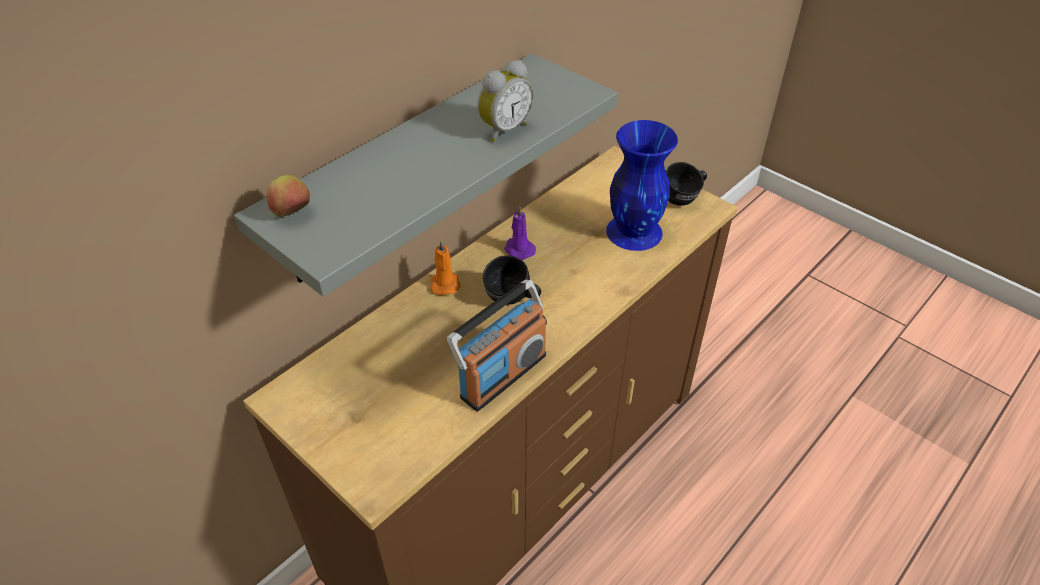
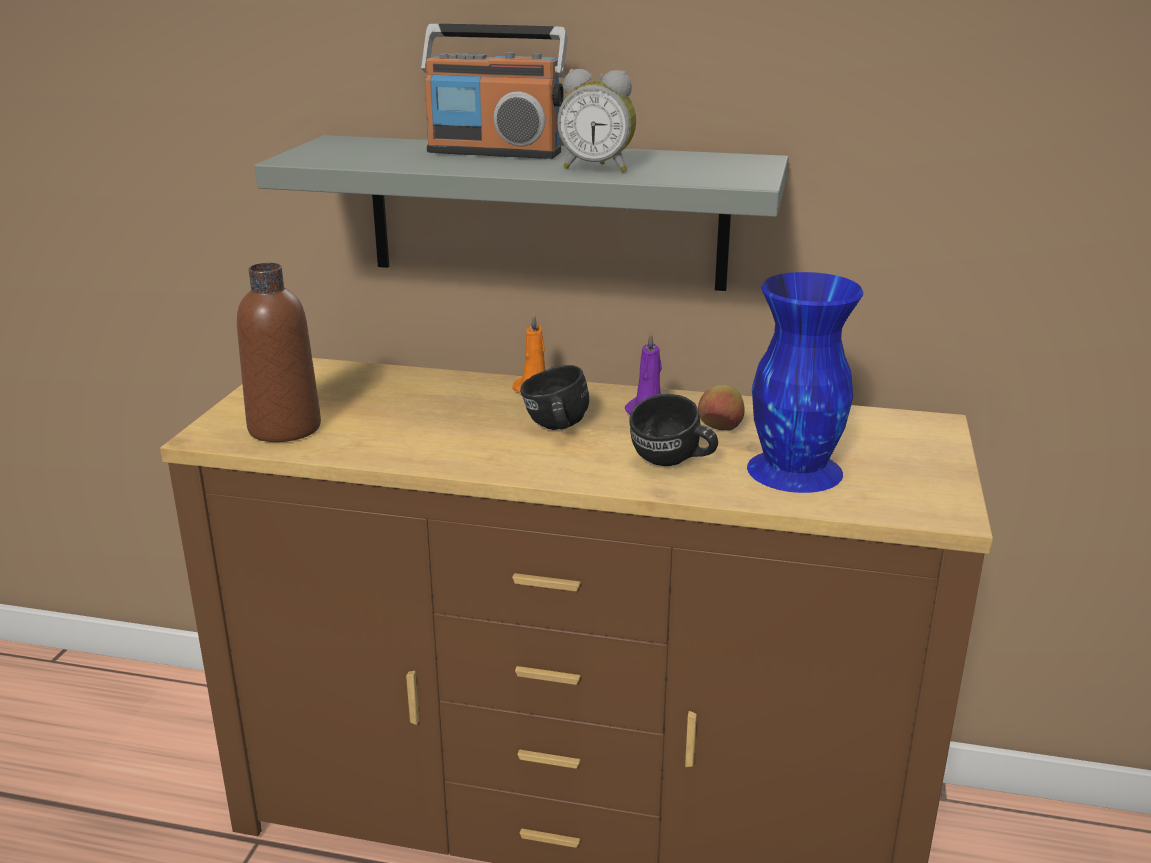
camera: 60 degrees right, 20 degrees down
apple [266,175,310,216] -> apple moved to [698,385,745,430]
radio [447,279,547,411] -> radio moved to [421,24,568,159]
black mug [665,162,707,205] -> black mug moved to [629,394,718,466]
none -> brown bottle [237,263,321,442]

